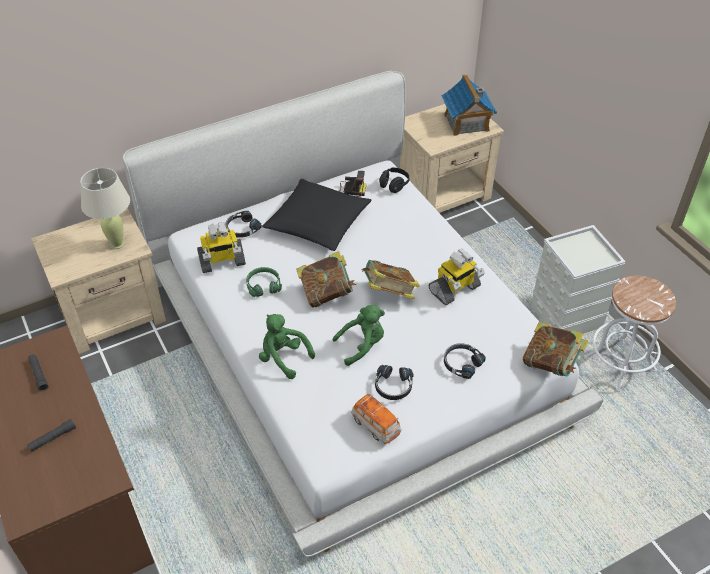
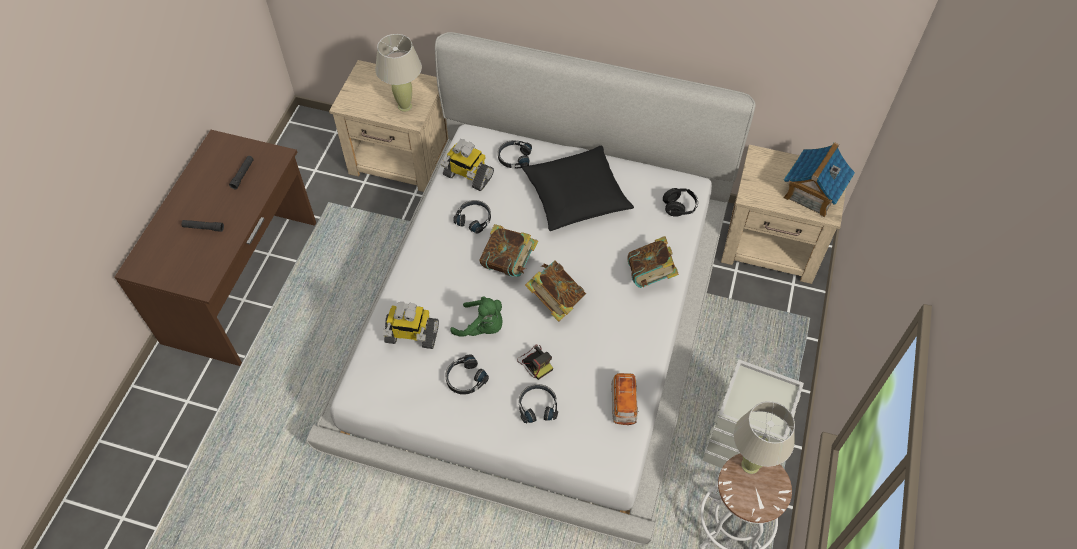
camera: 45 degrees right, 10 degrees up
green headphones [246,267,282,297] -> black headphones [453,200,491,234]
green plush toy [259,314,315,379] -> none
camera [339,171,367,197] -> camera moved to [517,344,553,380]
toy car [351,394,401,444] -> toy car moved to [611,373,639,425]
toy robot [429,249,485,305] -> toy robot moved to [383,302,439,349]
book [523,322,588,376] -> book moved to [627,236,679,288]
none -> beige table lamp [734,401,795,474]

